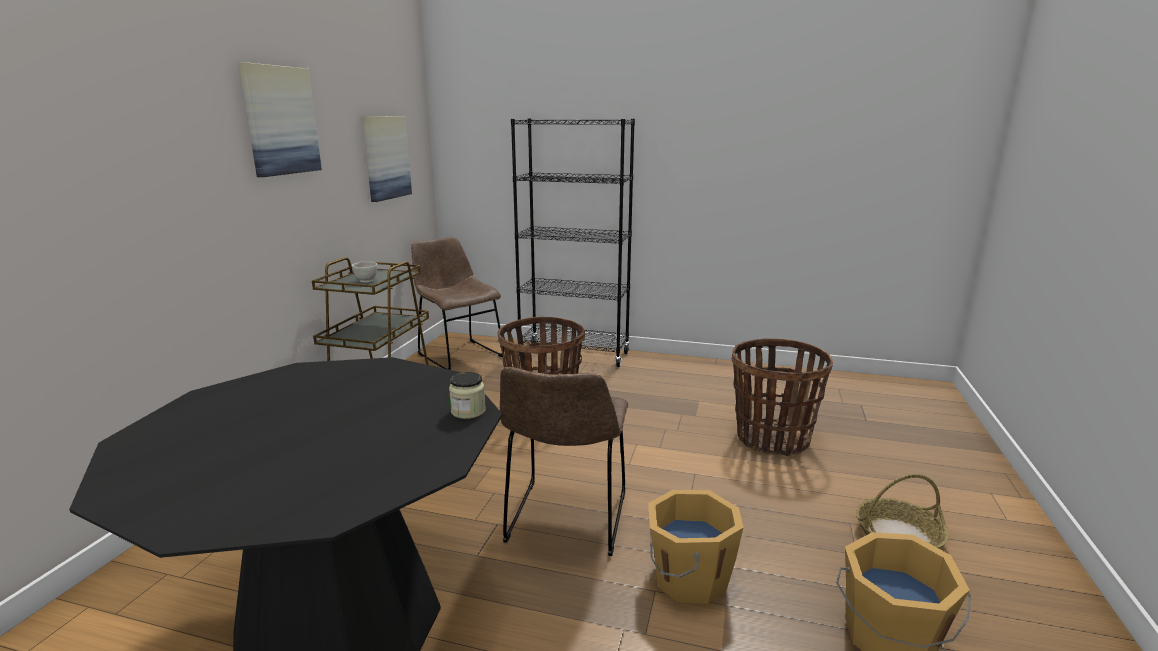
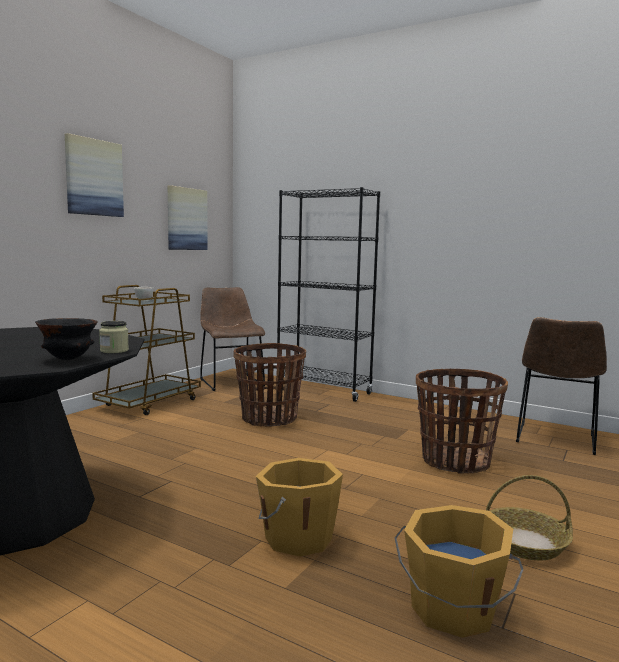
camera: 15 degrees right, 10 degrees down
brown chair [500,367,629,556] -> brown chair moved to [516,317,607,455]
none -> black bowl [35,318,97,360]

